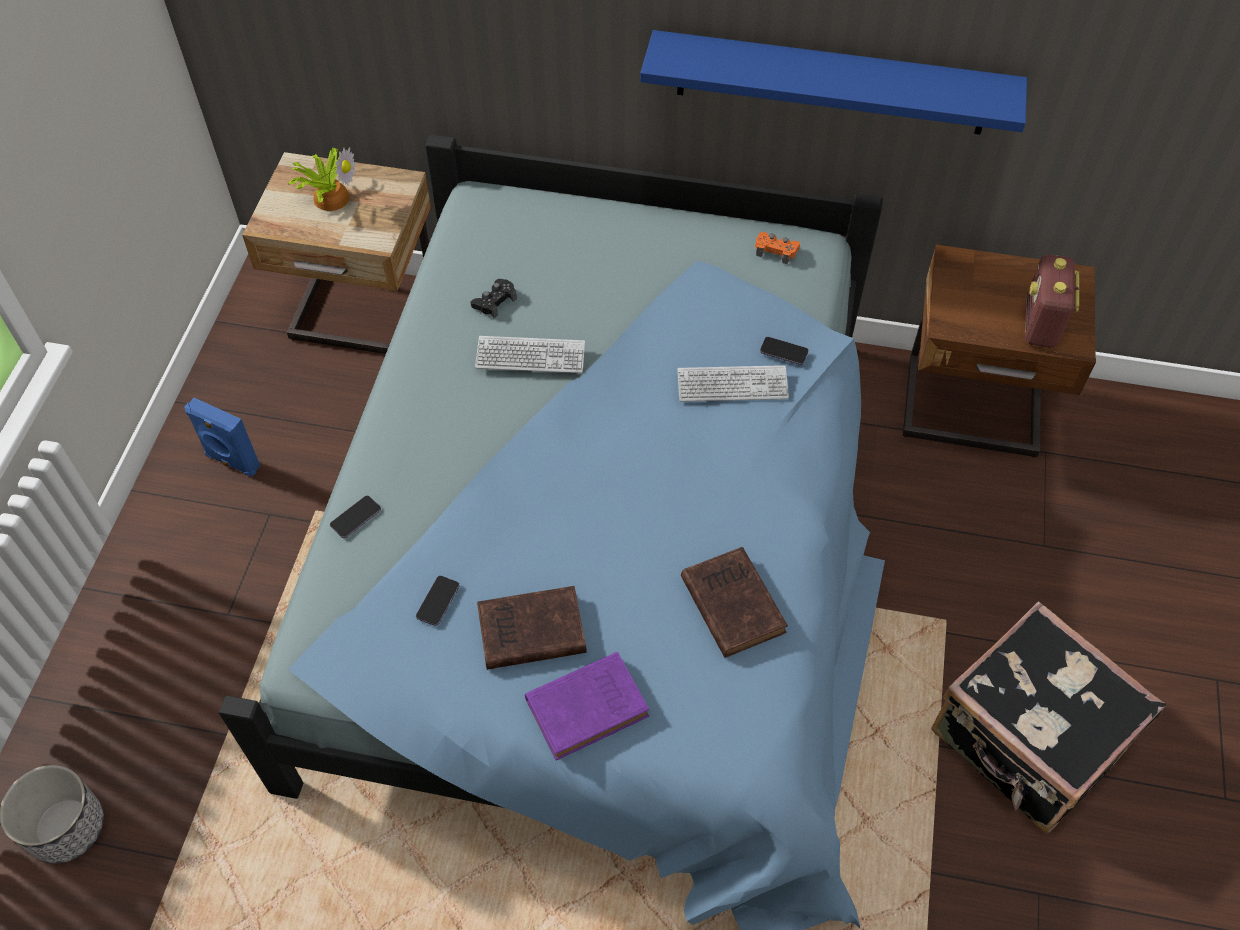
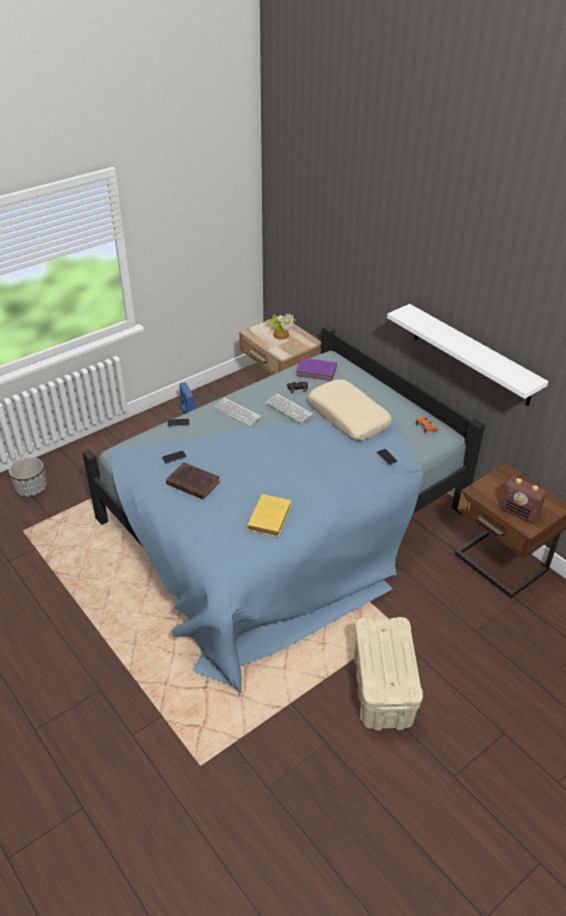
camera: 40 degrees right, 15 degrees down
purple book [525,652,649,760] -> purple book moved to [296,357,337,381]
blue shelf [640,30,1027,135] -> white shelf [387,304,549,406]
keyboard [677,365,789,402] -> keyboard moved to [214,398,262,426]
brown book [681,547,788,658] -> yellow book [247,494,292,537]
black suitcase [931,601,1166,834] -> beige storage box [354,617,423,731]
radio [1025,255,1079,348] -> radio turned 105 degrees counterclockwise [501,477,546,523]
none -> beige pillow [308,379,392,440]

